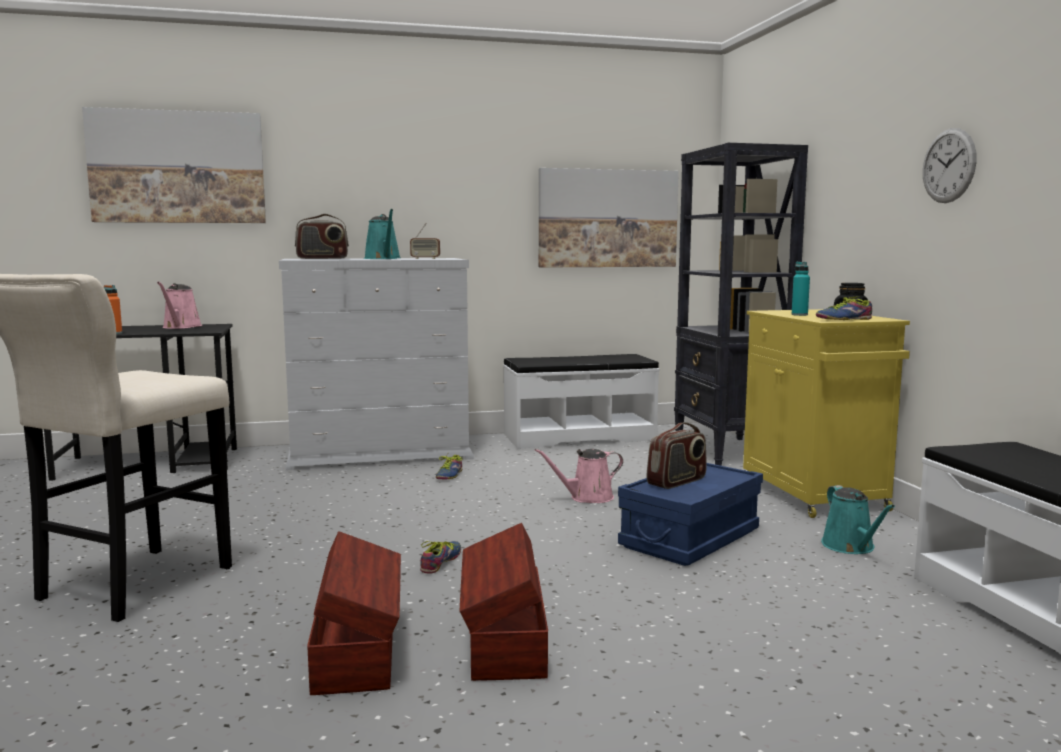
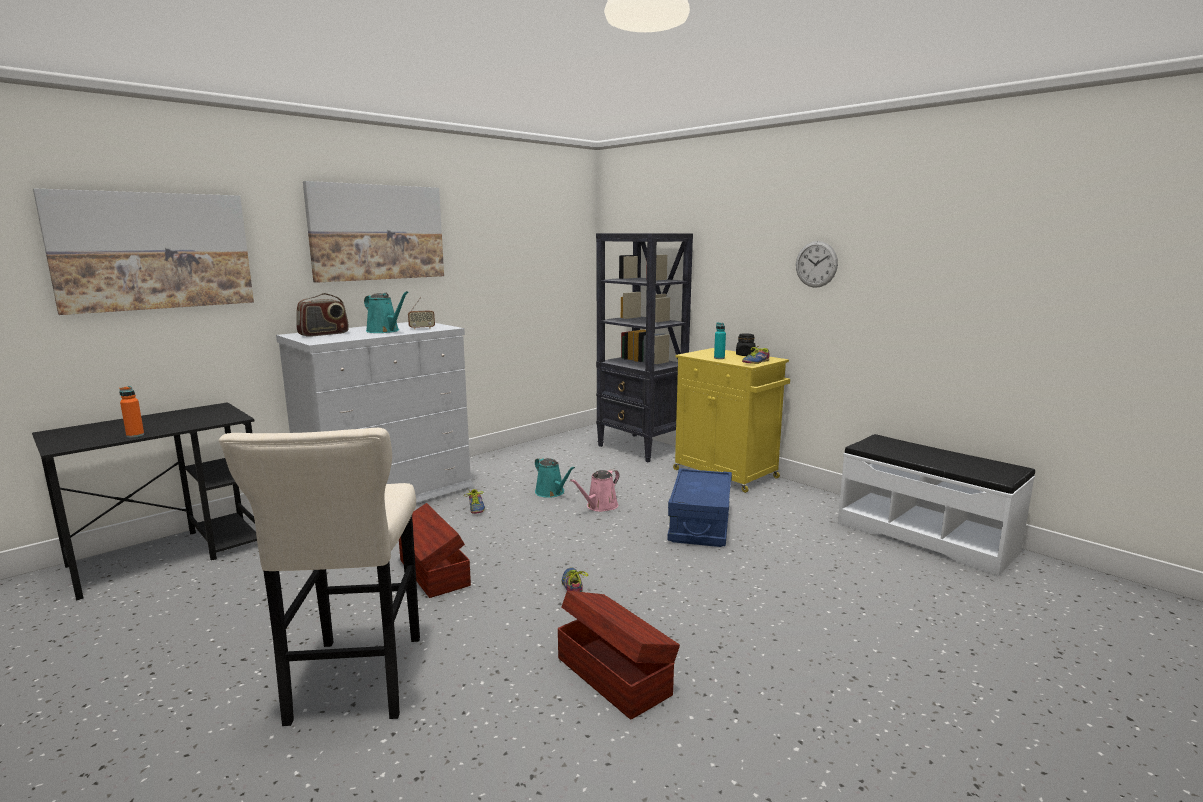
camera: 30 degrees left, 5 degrees up
pink watering can [157,282,202,329] -> none
brown storage box [460,523,548,681] -> brown storage box moved to [399,503,471,598]
white bench [503,354,659,449] -> none
picture [539,168,679,268] -> picture moved to [303,181,444,283]
radio [647,422,707,489] -> none
turquoise watering can [821,485,895,554] -> turquoise watering can moved to [535,457,575,498]

